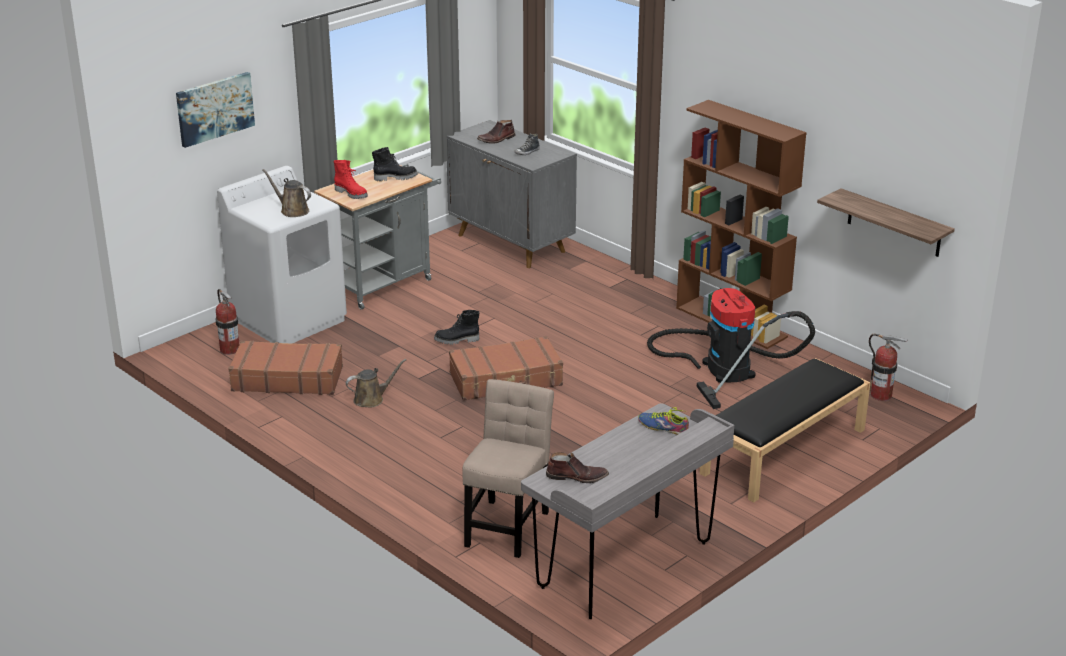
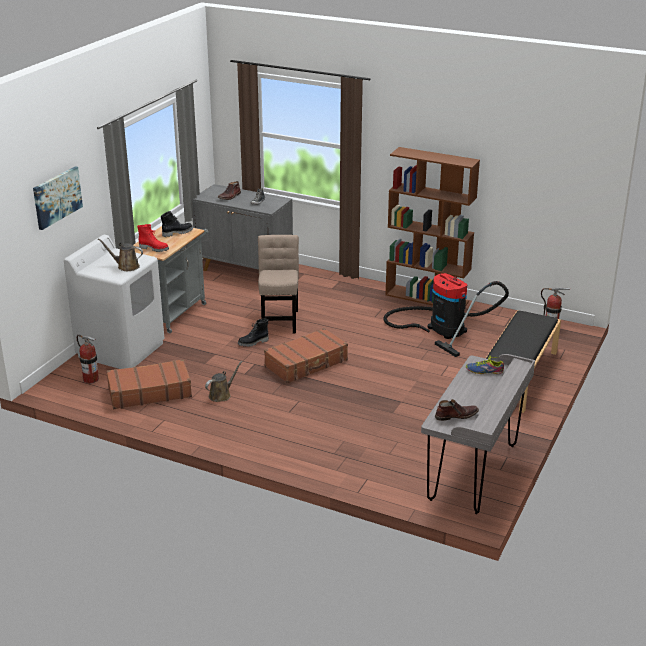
camera: 20 degrees left, 0 degrees up
beige chair [462,379,554,558] -> beige chair moved to [258,235,299,333]
shelf [817,188,955,257] -> none

